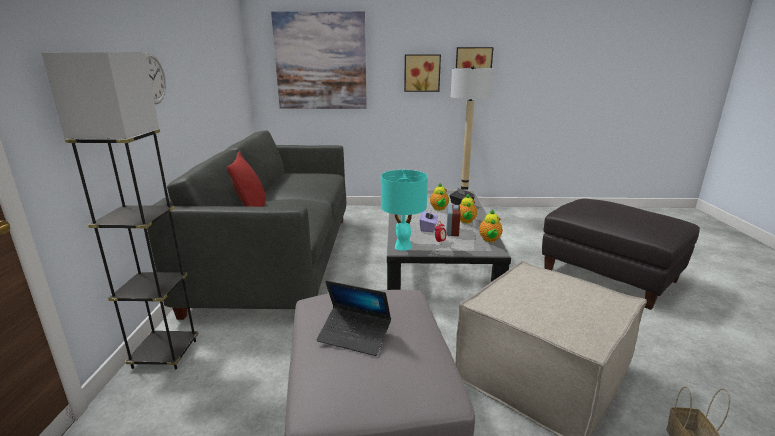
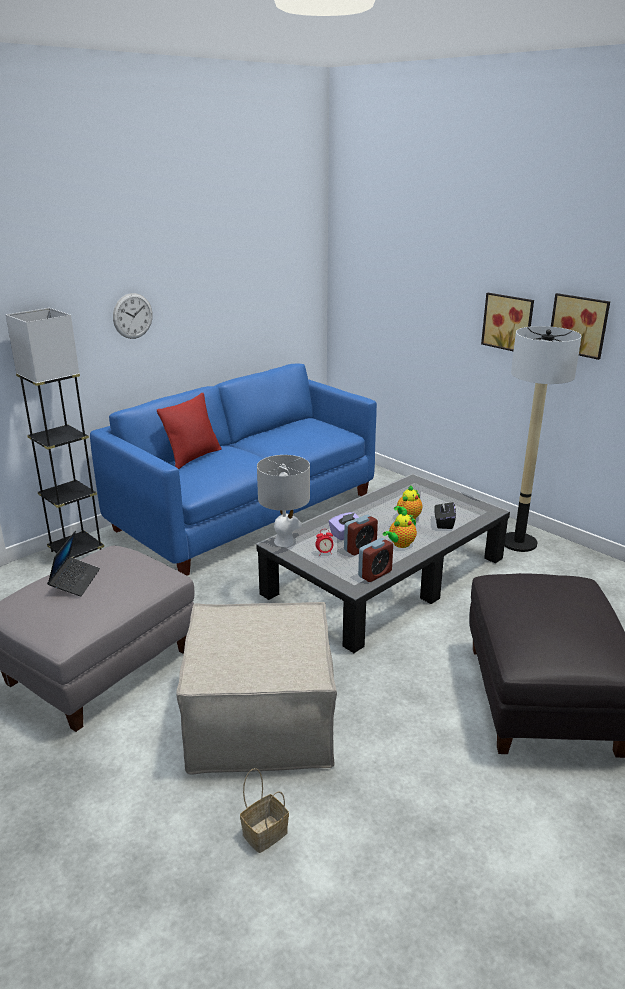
camera: 45 degrees right, 5 degrees up
grey sofa [147,130,346,320] -> blue sofa [90,364,377,576]
picture [271,11,367,109] -> none
laptop [317,280,391,356] -> laptop turned 150 degrees counterclockwise [47,531,100,596]
turquoise table lamp [381,170,428,251] -> grey table lamp [257,455,310,547]
teapot [479,209,502,242] -> alarm clock [358,538,393,582]

